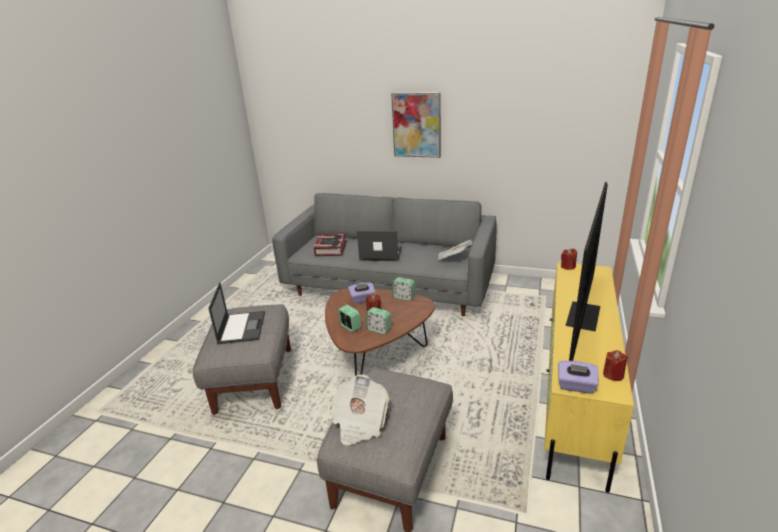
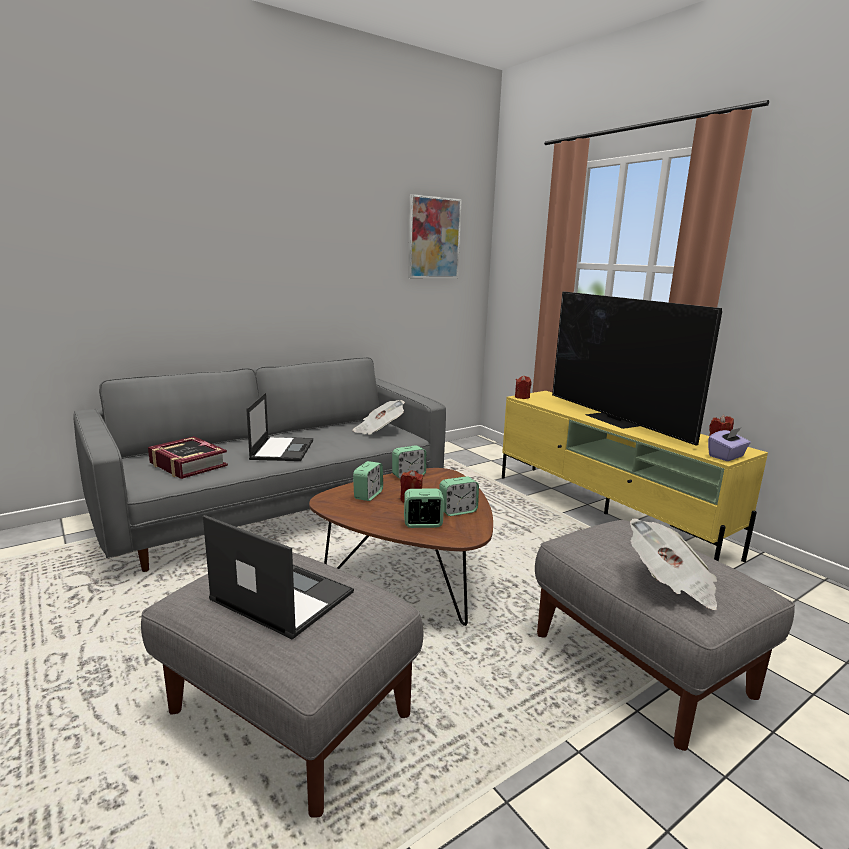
camera: 55 degrees left, 10 degrees down
purple tissue box [348,282,376,304] -> alarm clock [353,461,383,501]
laptop [357,231,402,261] -> laptop turned 135 degrees clockwise [246,393,313,461]
picture [391,92,441,158] -> picture moved to [408,194,462,279]

